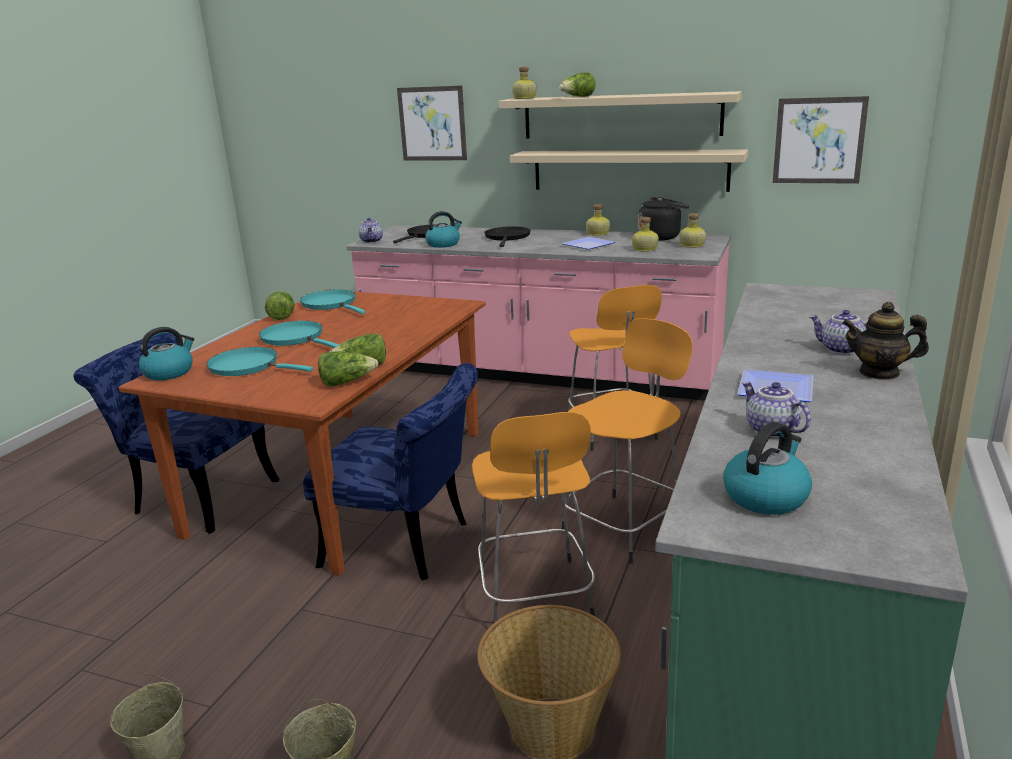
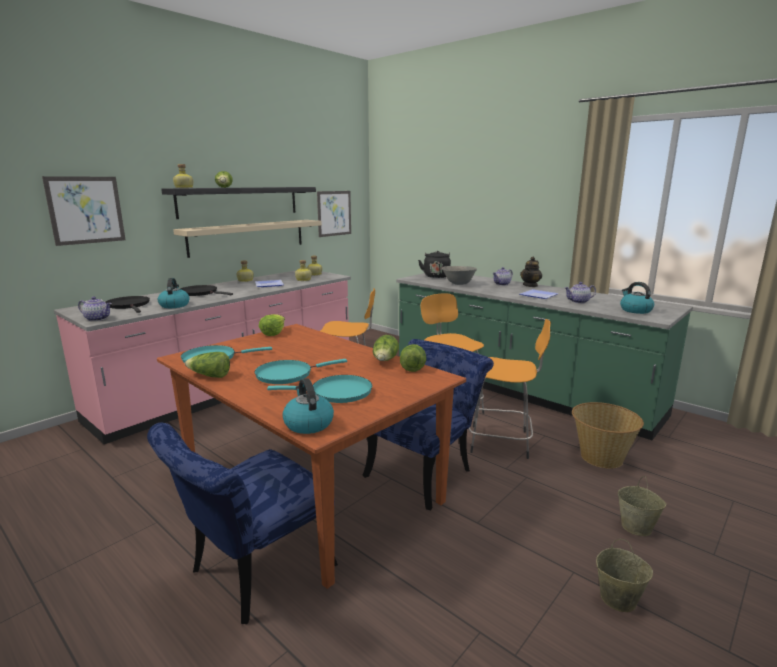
camera: 70 degrees left, 5 degrees down
turquoise frying pan [207,347,313,376] -> turquoise frying pan turned 135 degrees counterclockwise [267,375,372,403]
beige shelf [499,91,742,139] -> black shelf [161,187,316,219]
black kettle [638,197,689,241] -> black kettle moved to [418,251,451,278]
none -> lettuce [259,314,285,336]
none -> grey bowl [442,266,477,285]

